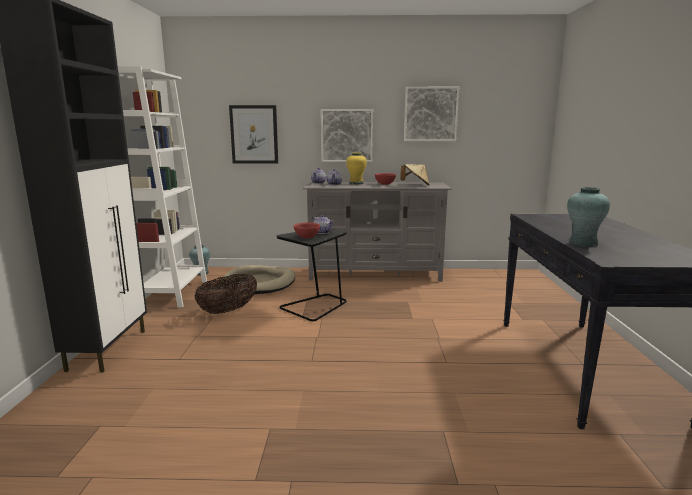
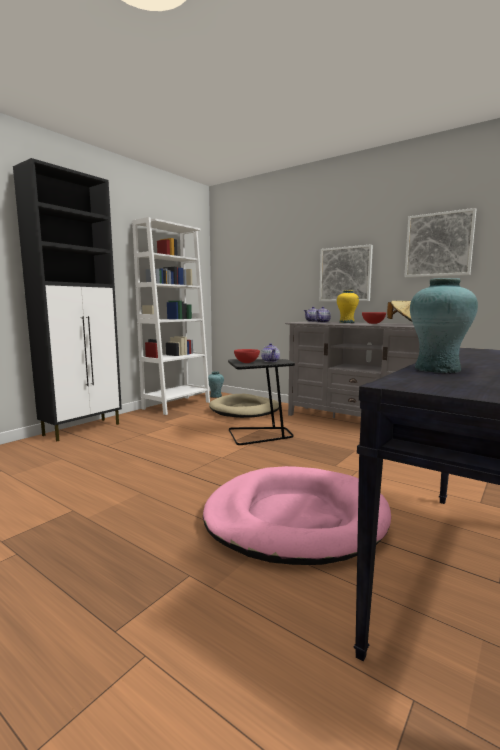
camera: 35 degrees right, 5 degrees down
basket [195,274,257,314] -> none
picture [229,105,278,163] -> none
none -> pink dog bed [203,466,391,565]

